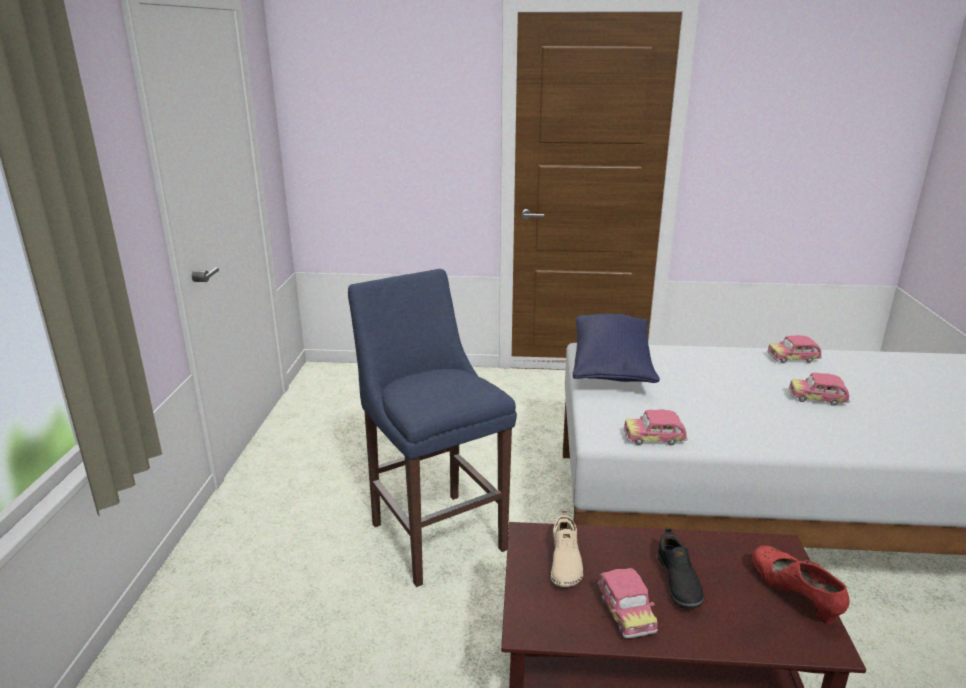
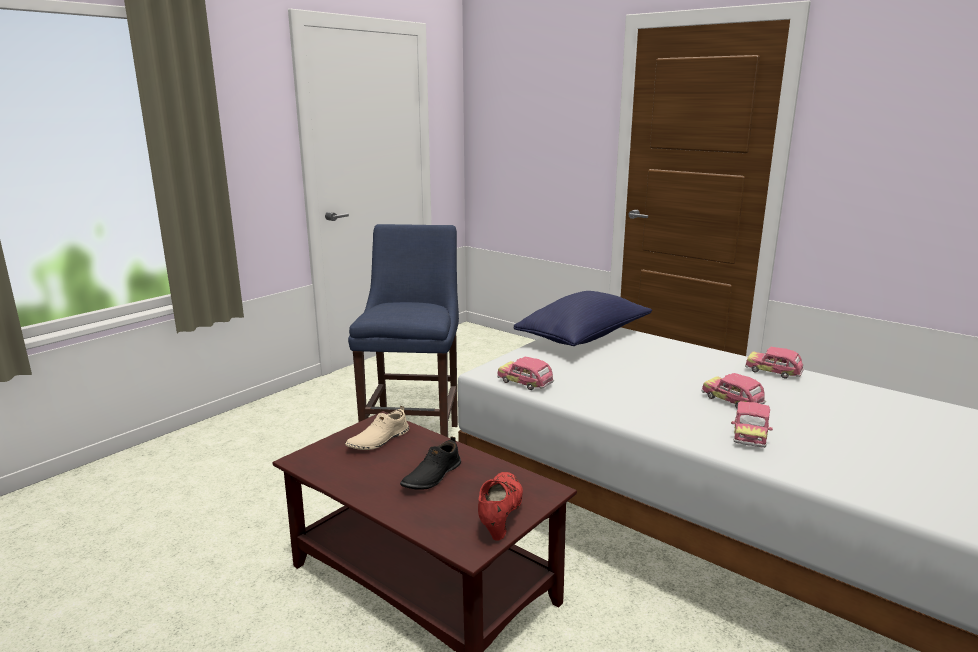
camera: 35 degrees right, 5 degrees down
toy car [598,568,658,638] -> toy car moved to [731,401,773,448]

